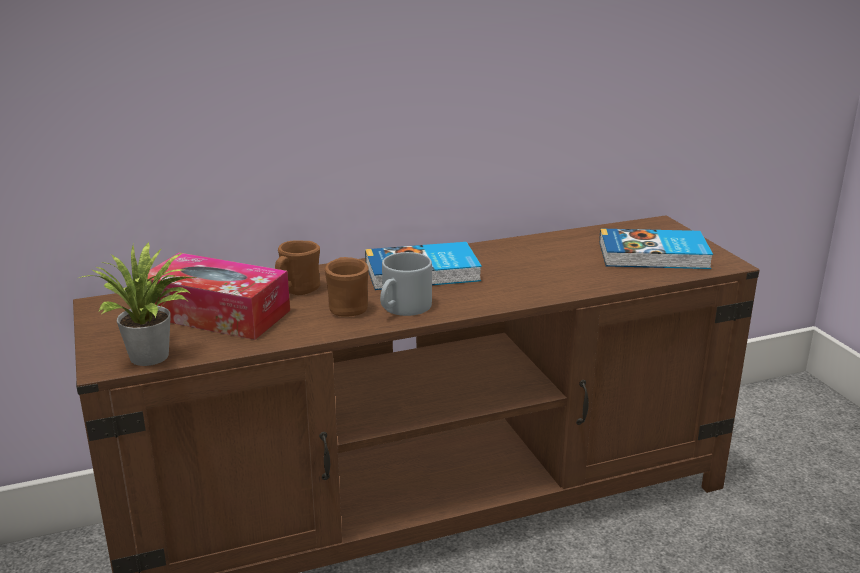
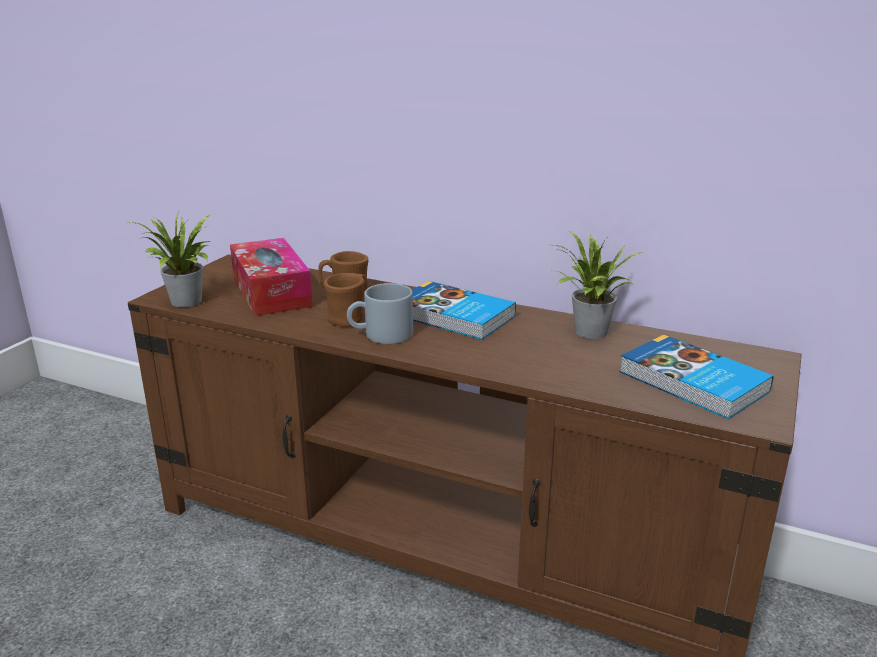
camera: 45 degrees right, 0 degrees up
none -> potted plant [547,231,644,339]

